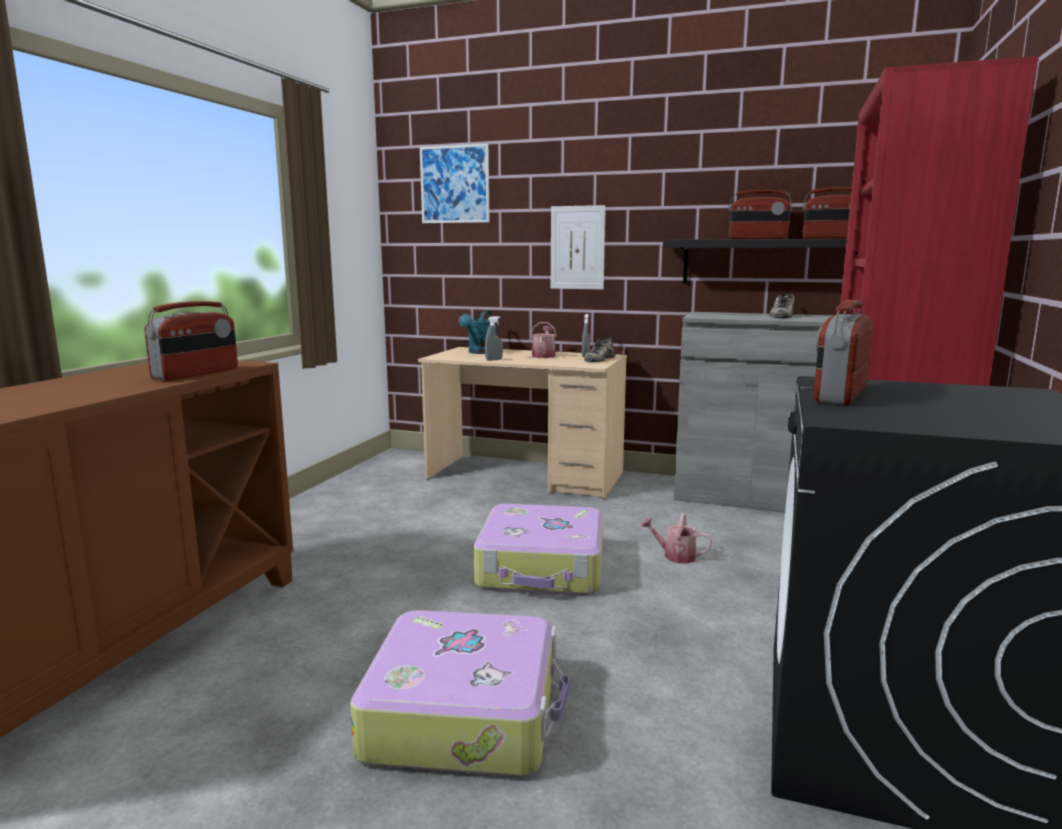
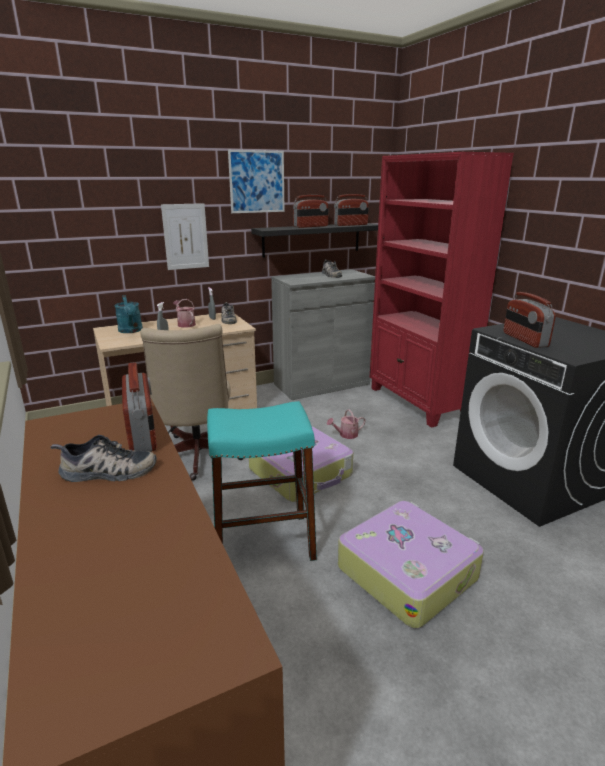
camera: 45 degrees left, 10 degrees up
picture [420,143,490,223] -> picture moved to [228,150,285,213]
none -> shoe [50,435,157,482]
none -> beige office chair [140,324,244,481]
none -> turquoise stool [207,401,317,561]

